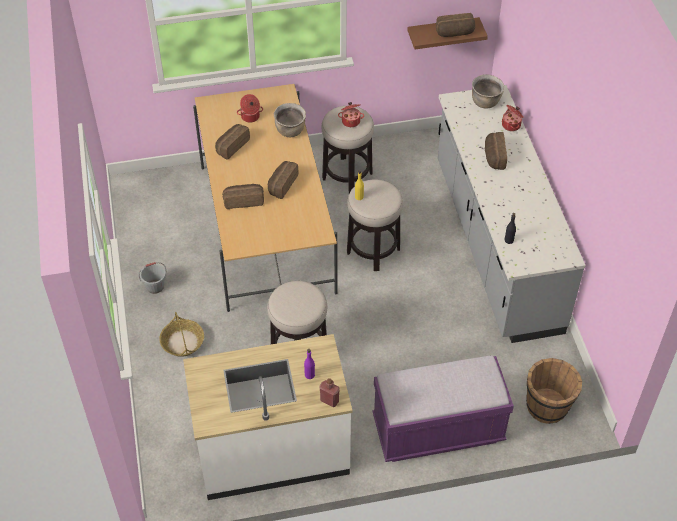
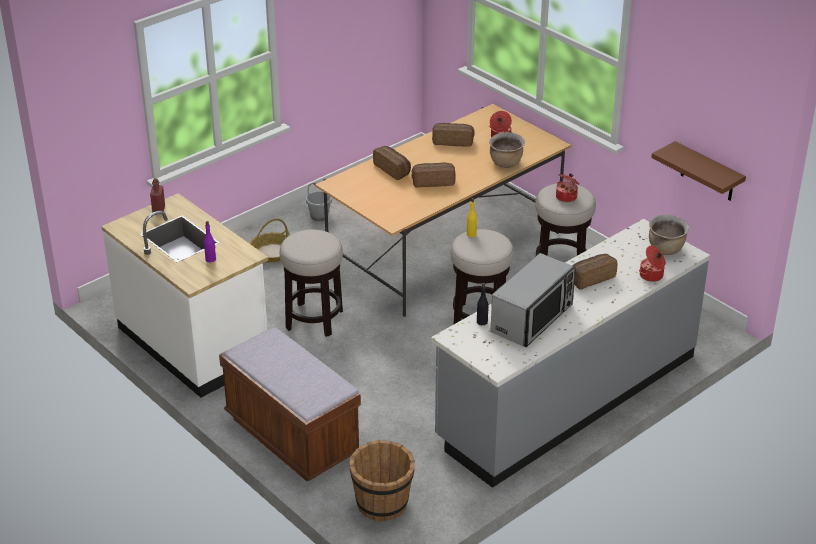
camera: 60 degrees right, 15 degrees down
red bottle [320,378,340,407] -> red bottle moved to [150,178,165,213]
purple bench [372,355,514,462] -> brown bench [219,327,361,481]
bread [436,13,475,37] -> none
none -> microwave [491,253,576,347]

